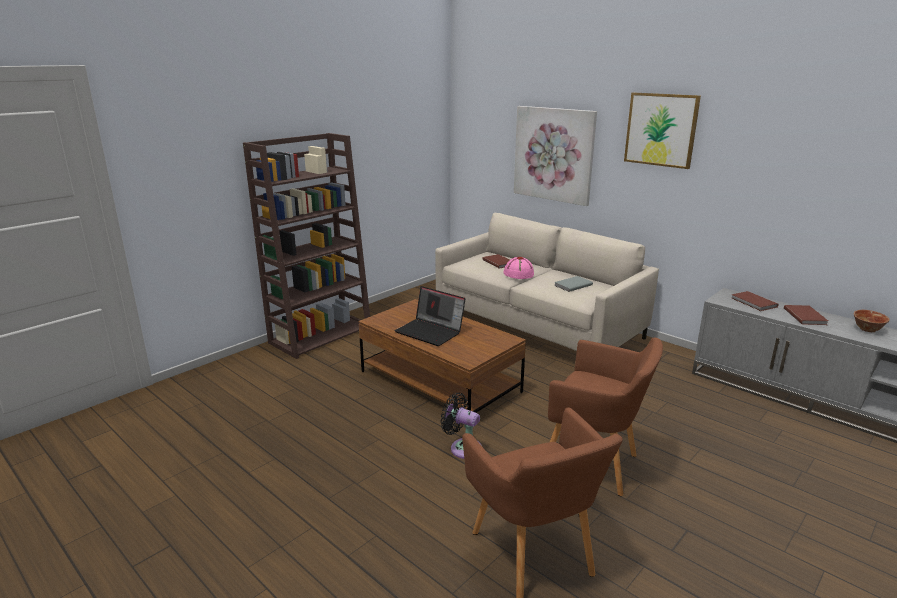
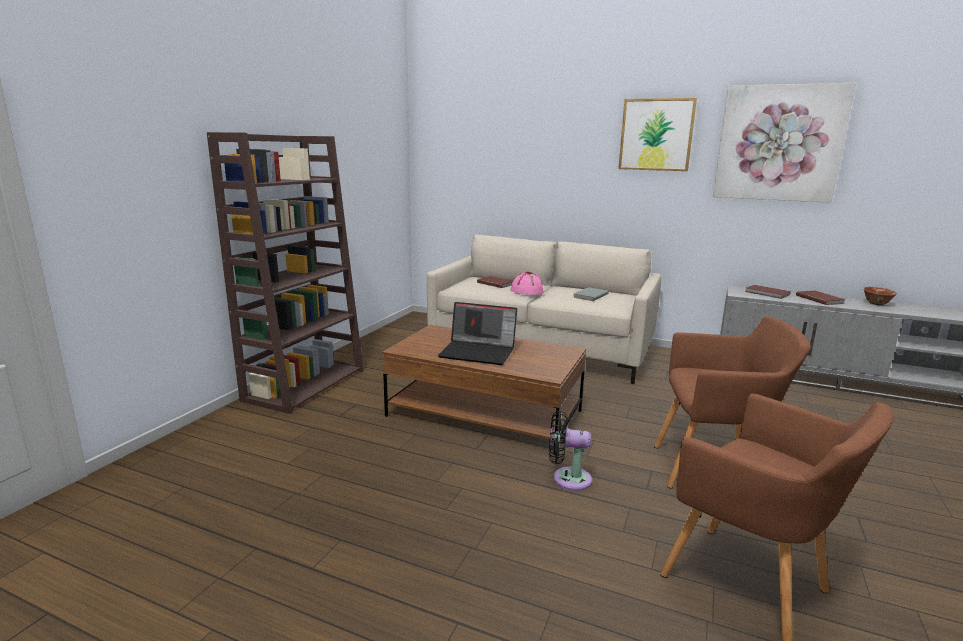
camera: 20 degrees left, 5 degrees down
picture [514,106,597,206] -> picture moved to [713,83,856,203]

